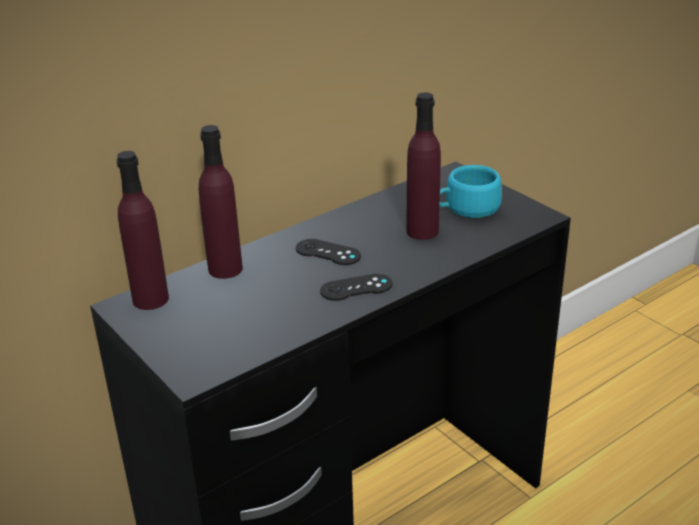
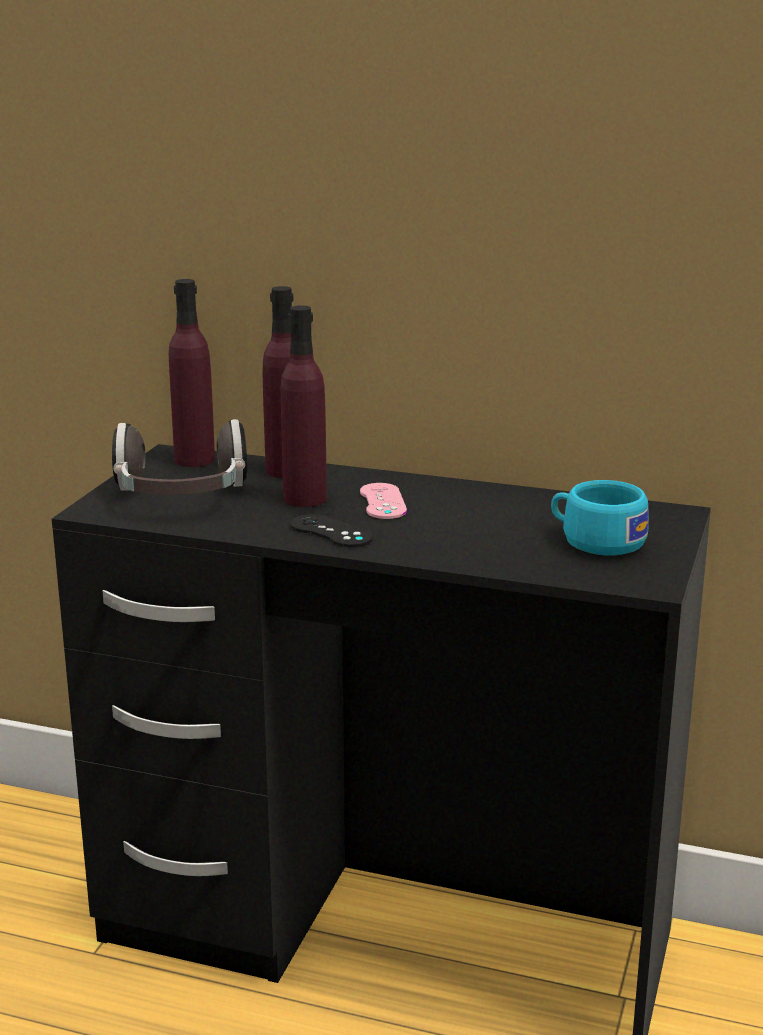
camera: 55 degrees right, 10 degrees down
black game controller [296,239,361,265] -> pink game controller [360,483,407,519]
purple bottle [406,93,441,240] -> purple bottle moved to [281,305,327,507]
none -> headphones [112,419,247,495]

